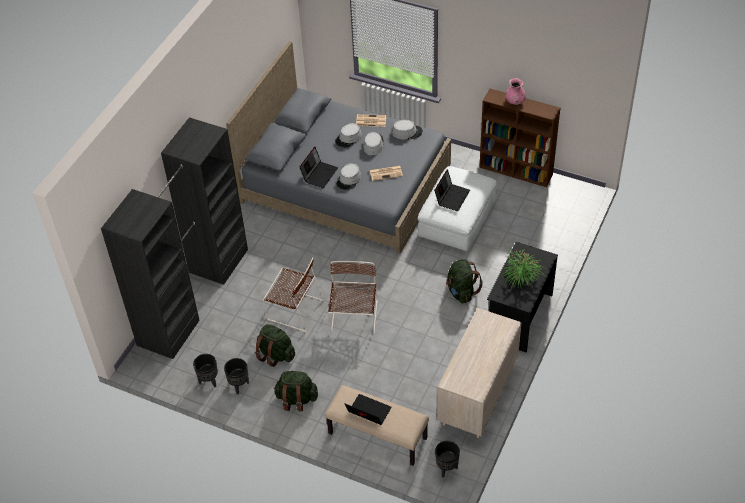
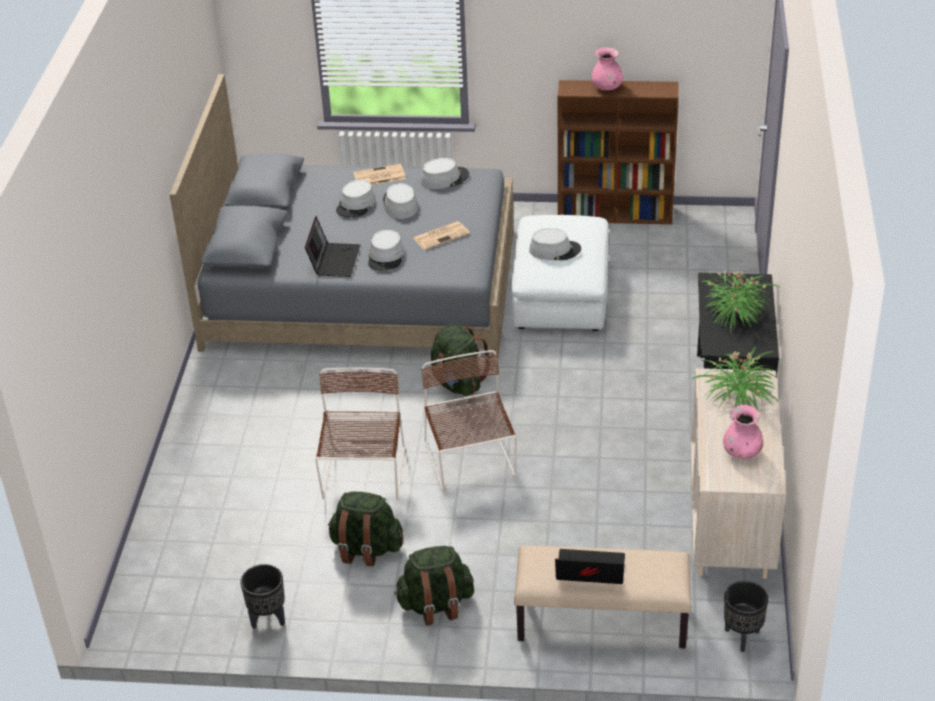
camera: 20 degrees left, 10 degrees down
black wardrobe [101,117,248,359] -> none
black planter [224,358,249,394] -> none
brown chair [263,257,325,332] -> brown chair turned 90 degrees counterclockwise [315,367,405,500]
laptop [434,169,470,211] -> grey hat [529,228,581,260]
green backpack [446,259,483,304] -> green backpack moved to [431,324,491,396]
none -> potted plant [691,347,780,410]
none -> pink vase [723,405,763,459]

